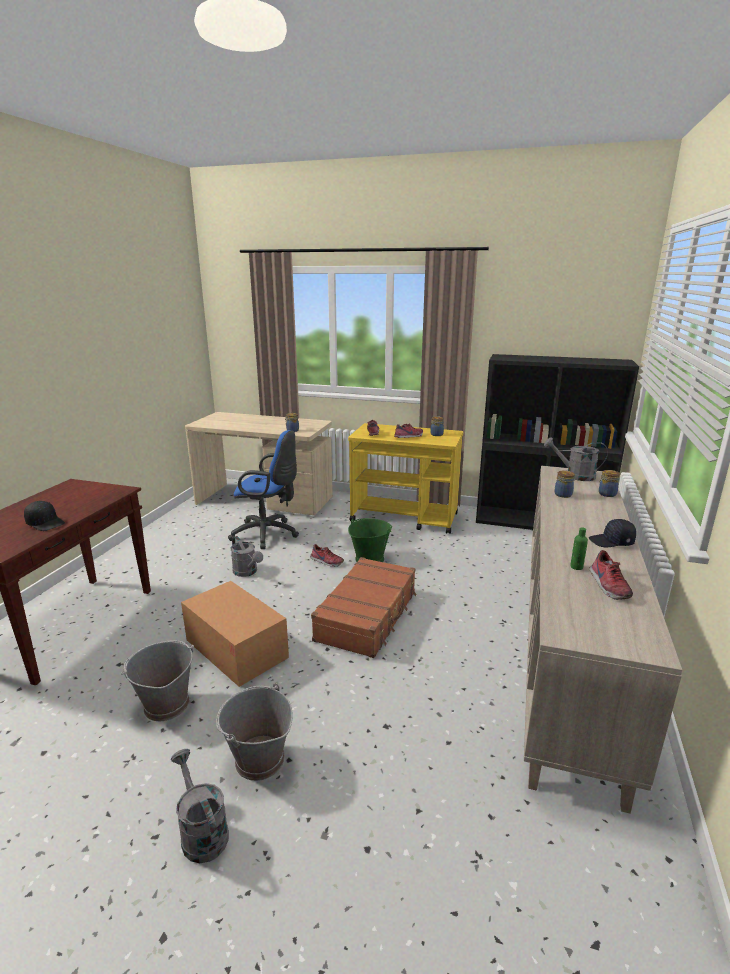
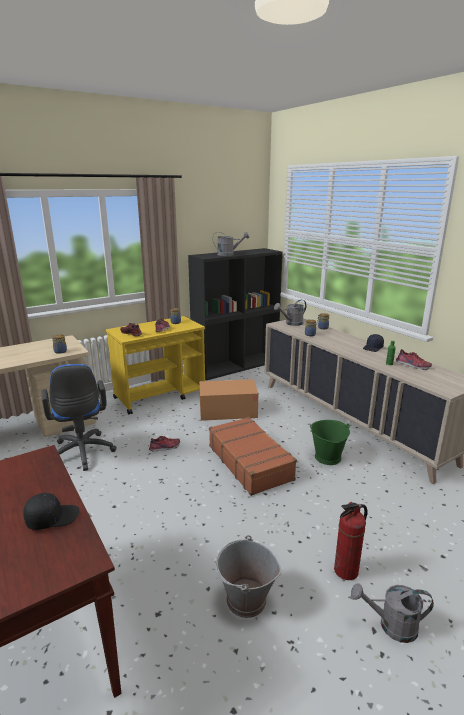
camera: 50 degrees left, 0 degrees up
cardboard box [181,581,289,687] -> cardboard box moved to [199,379,258,421]
grey bucket [216,683,293,781] -> fire extinguisher [334,502,368,580]
blue office chair [228,430,299,549] -> blue office chair turned 105 degrees clockwise [42,364,117,471]
grey watering can [230,536,263,577] -> grey watering can moved to [213,232,249,256]
green bucket [348,518,392,562] -> green bucket moved to [310,420,350,465]

